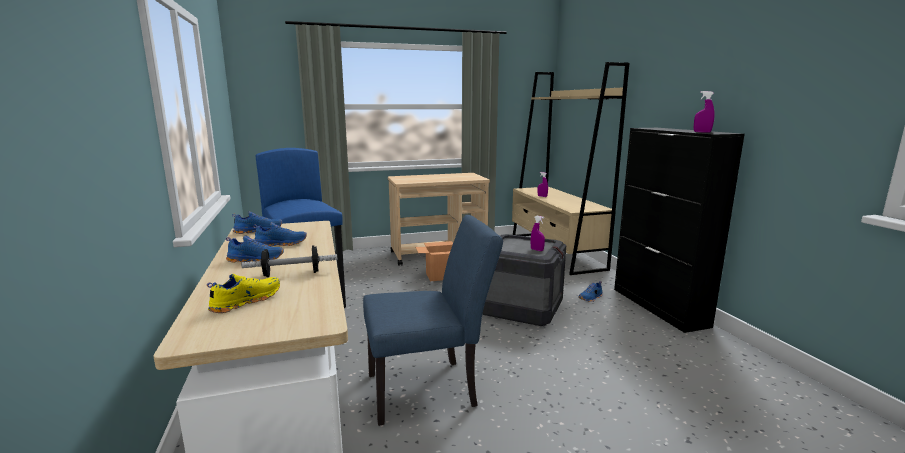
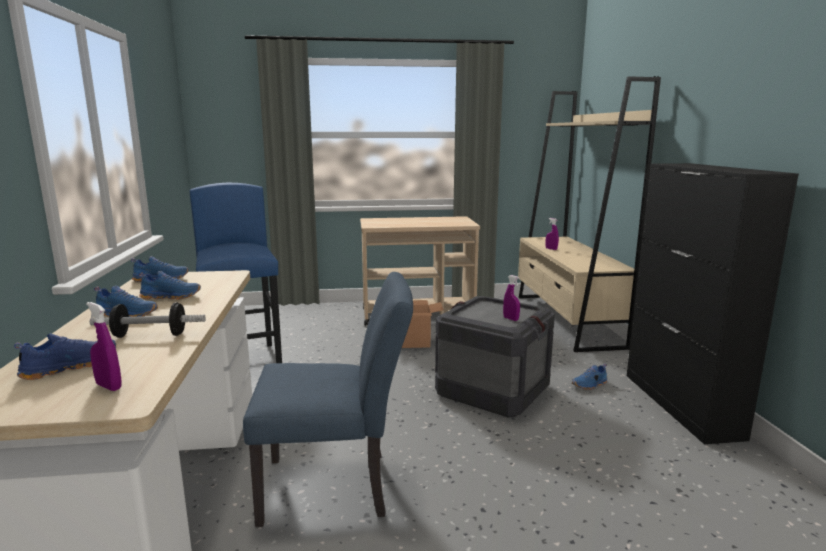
camera: 10 degrees right, 0 degrees up
yellow shoe [207,274,280,313] -> blue shoe [14,333,116,380]
purple spray bottle [694,91,715,133] -> purple spray bottle moved to [86,302,122,391]

